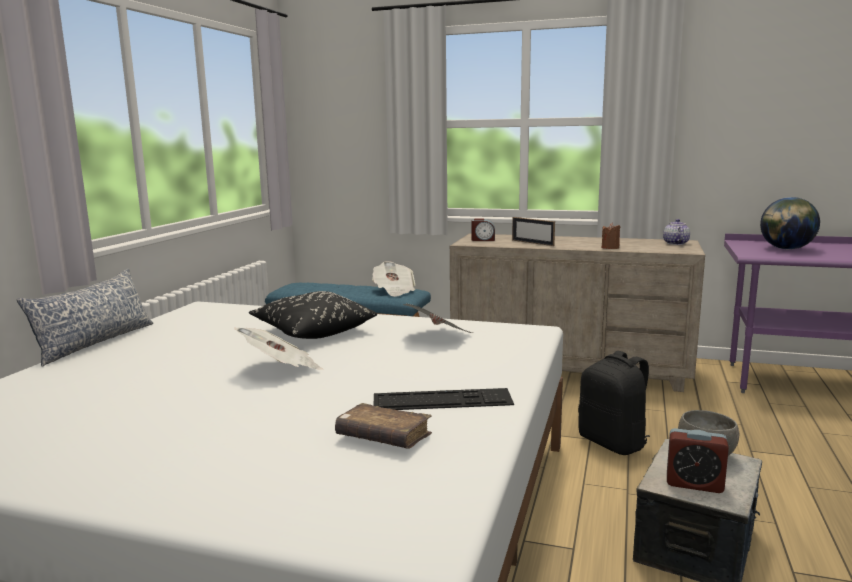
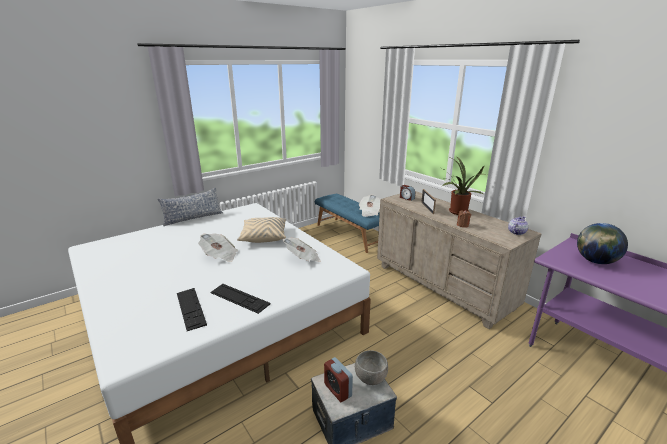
camera: 35 degrees right, 10 degrees up
black pillow [249,291,377,339] -> beige pillow [237,217,287,243]
brown book [335,403,432,448] -> keyboard [177,288,207,331]
black backpack [578,351,650,455] -> none
none -> potted plant [439,156,487,215]

